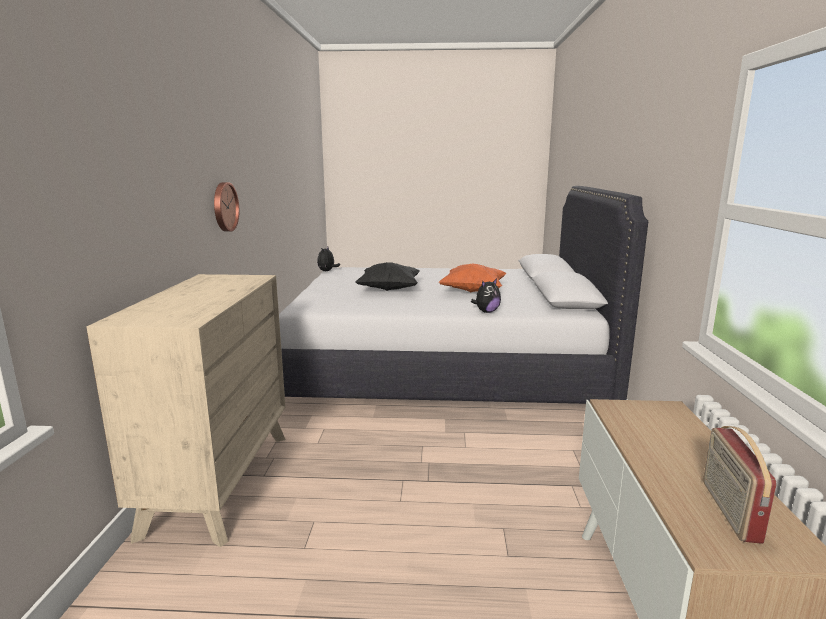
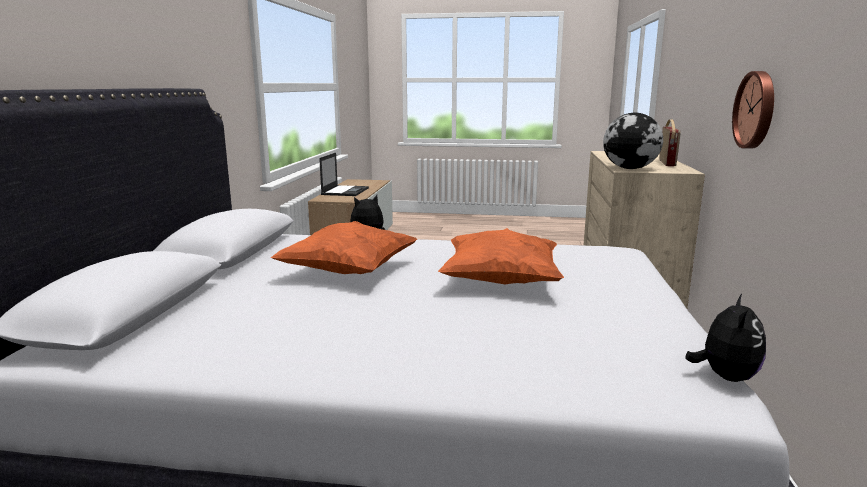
camera: 175 degrees left, 0 degrees up
black pillow [356,262,420,291] -> orange pillow [438,228,564,284]
radio [703,426,776,544] -> radio moved to [659,119,681,166]
none -> laptop [319,153,369,196]
none -> globe [603,112,663,169]

